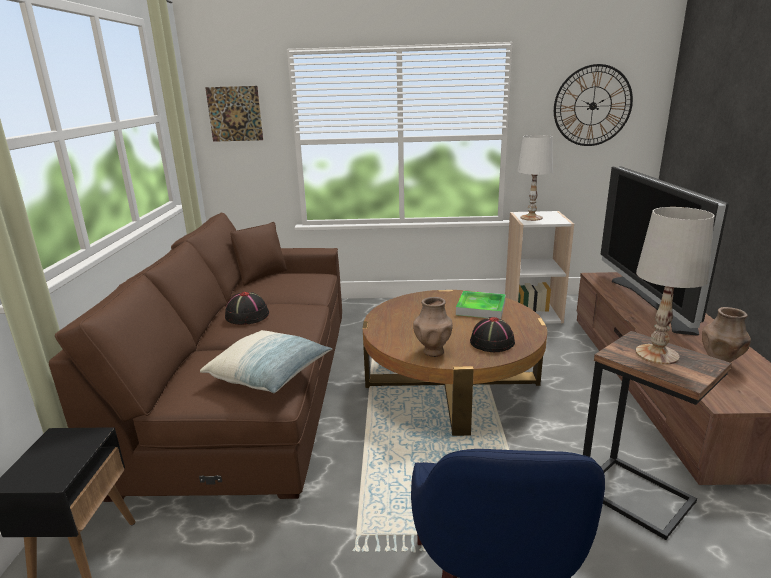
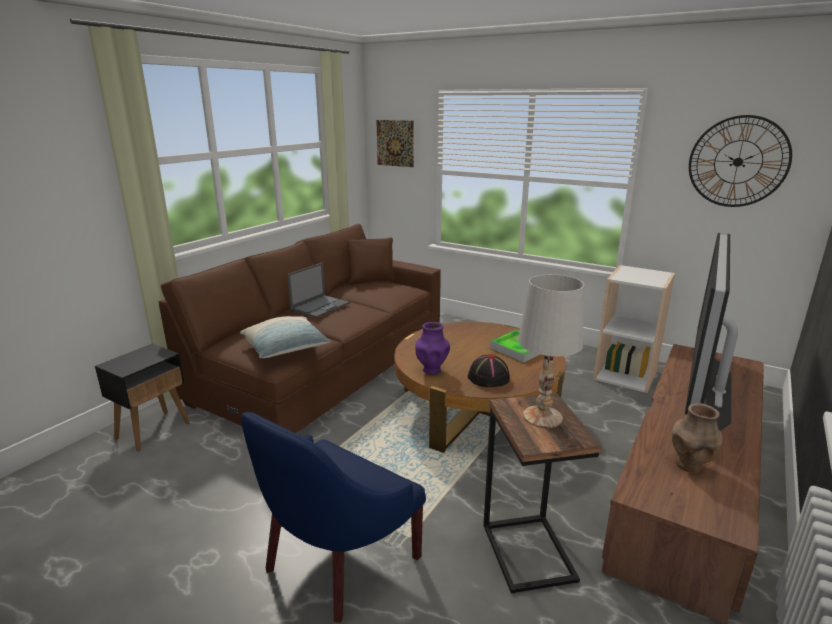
camera: 30 degrees right, 0 degrees up
black hat [225,292,269,325] -> laptop [287,263,350,318]
brown vase [413,297,453,357] -> purple vase [415,322,450,375]
white table lamp [517,135,553,221] -> none

